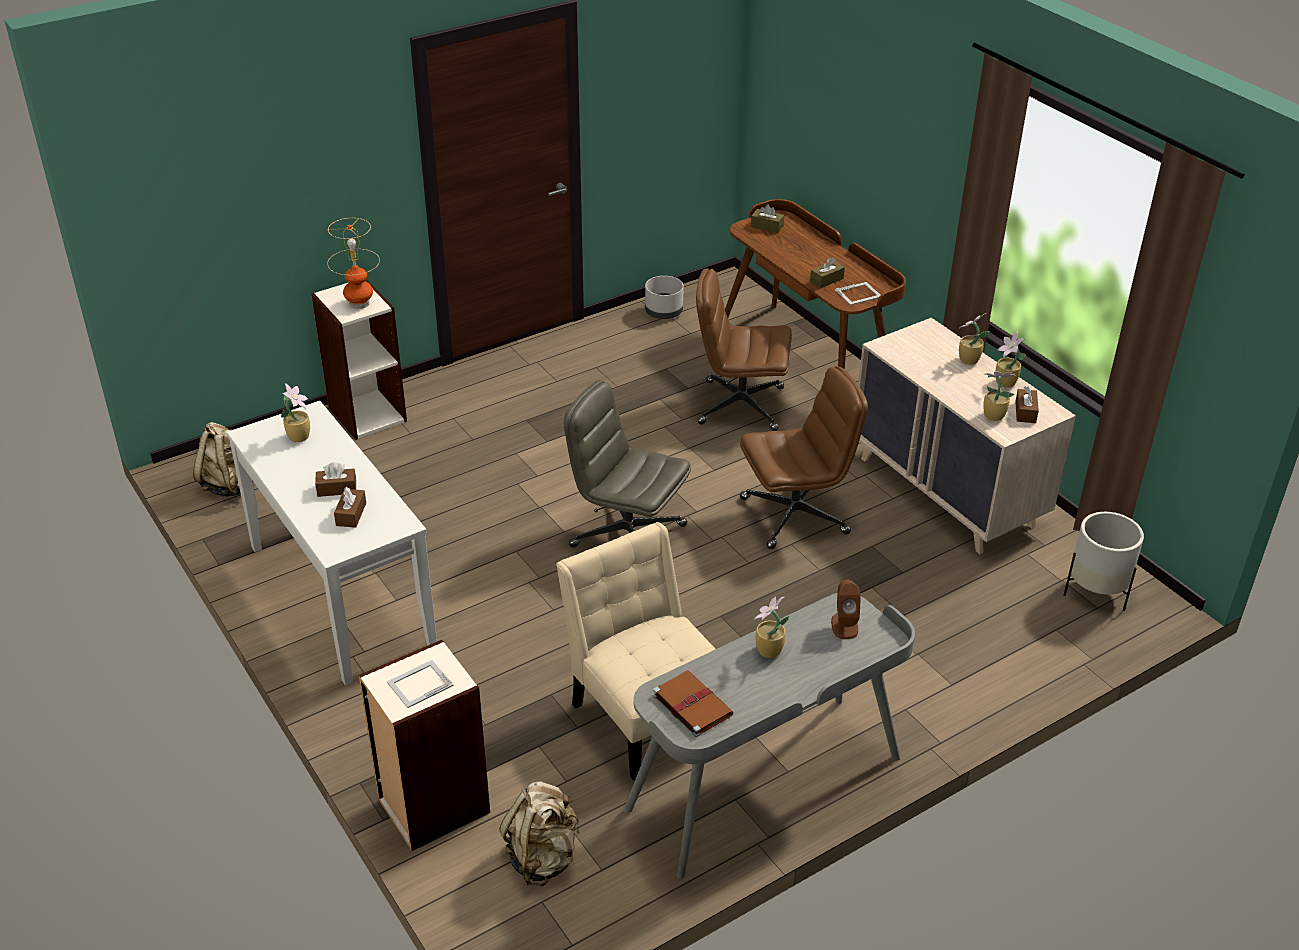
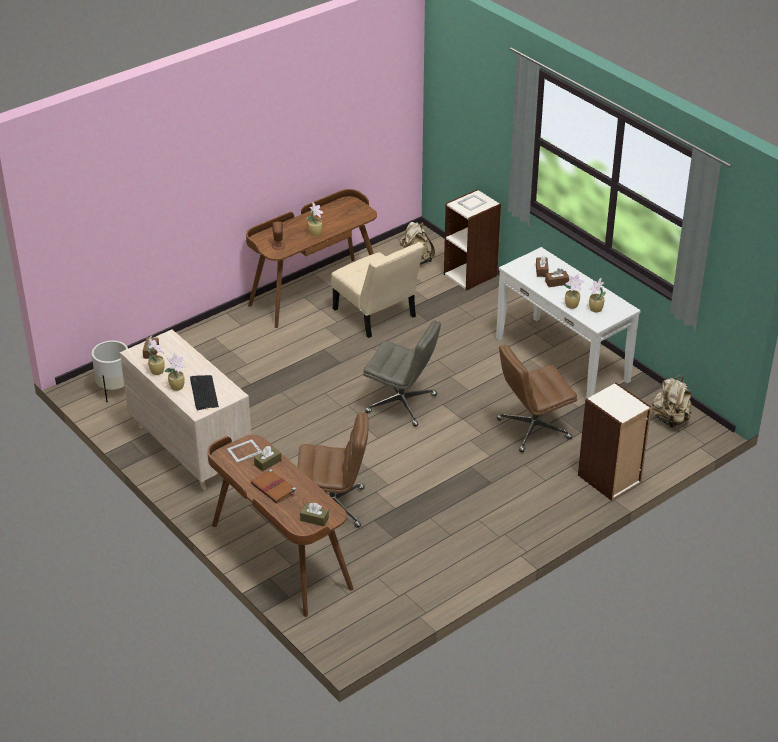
camera: 175 degrees right, 0 degrees up
table lamp [327,218,380,309] -> none
grey desk [624,593,915,879] -> brown desk [246,189,377,328]
grey planter [645,276,684,319] -> none
brown book [653,670,733,737] -> brown book moved to [251,469,296,504]
brown office chair [740,366,868,549] -> brown office chair moved to [497,345,577,452]
potted plant [983,371,1016,421] -> potted plant moved to [564,274,584,309]
none -> keyboard [190,375,219,410]

